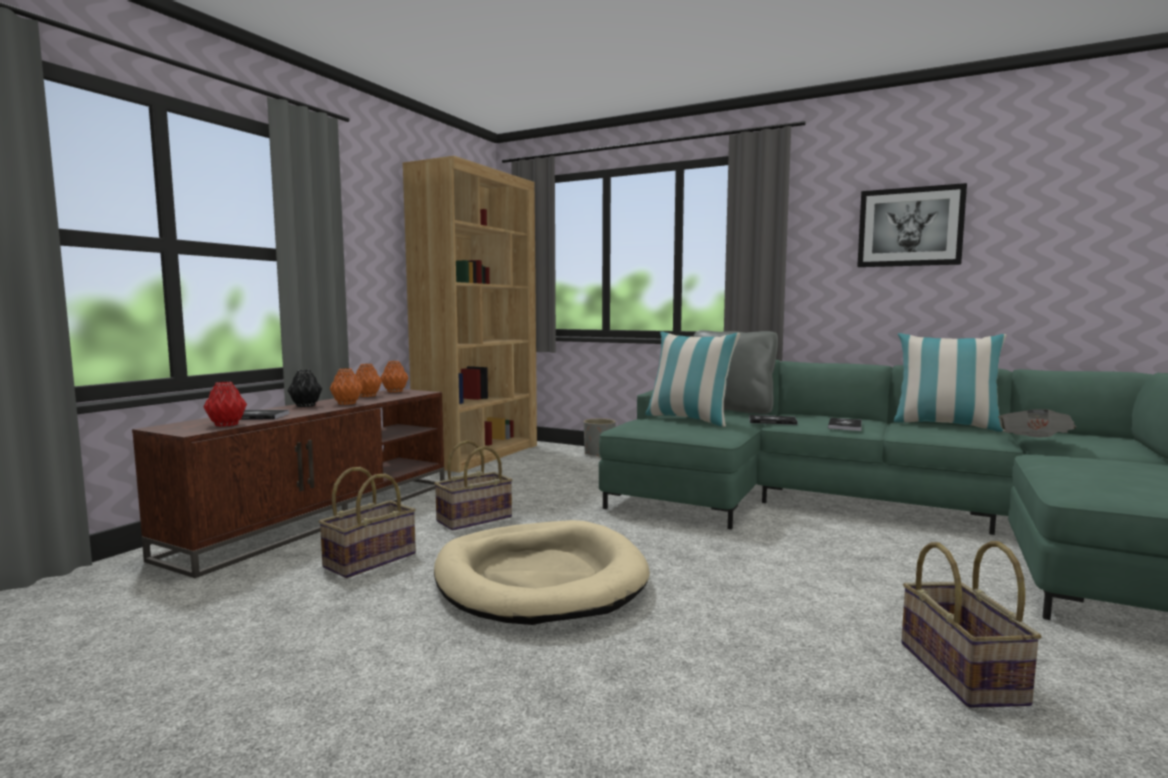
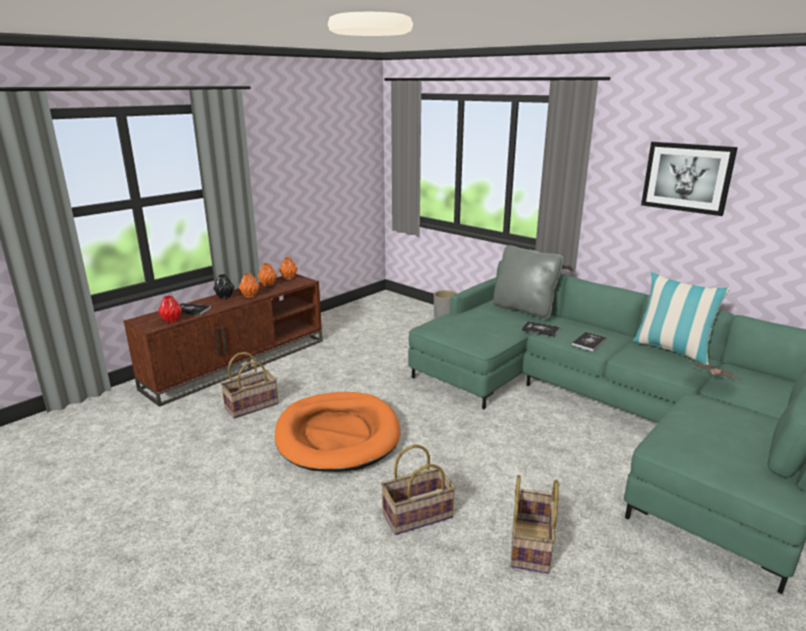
camera: 15 degrees right, 15 degrees up
brown bookcase [403,156,537,473] -> none
basket [434,440,512,531] -> basket moved to [381,444,455,535]
beige dog bed [434,520,650,625] -> orange dog bed [275,392,401,472]
pillow [645,332,741,427] -> none

